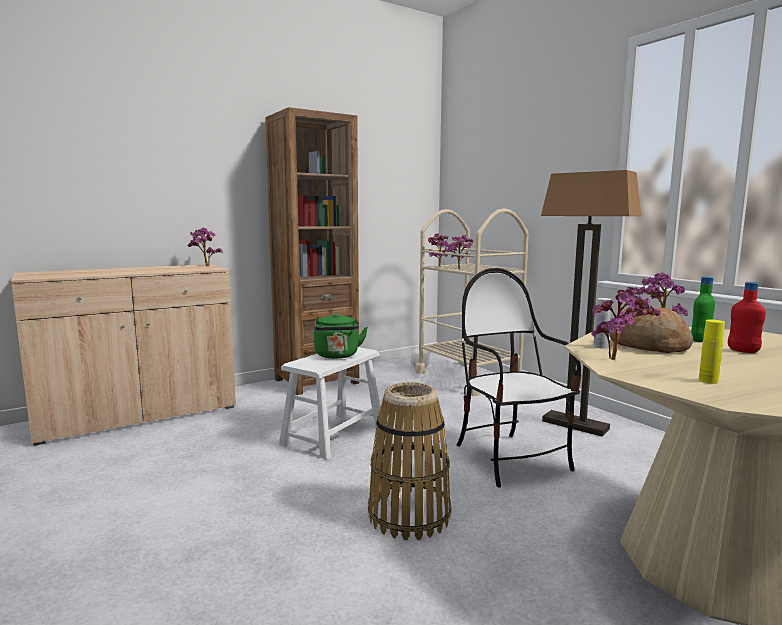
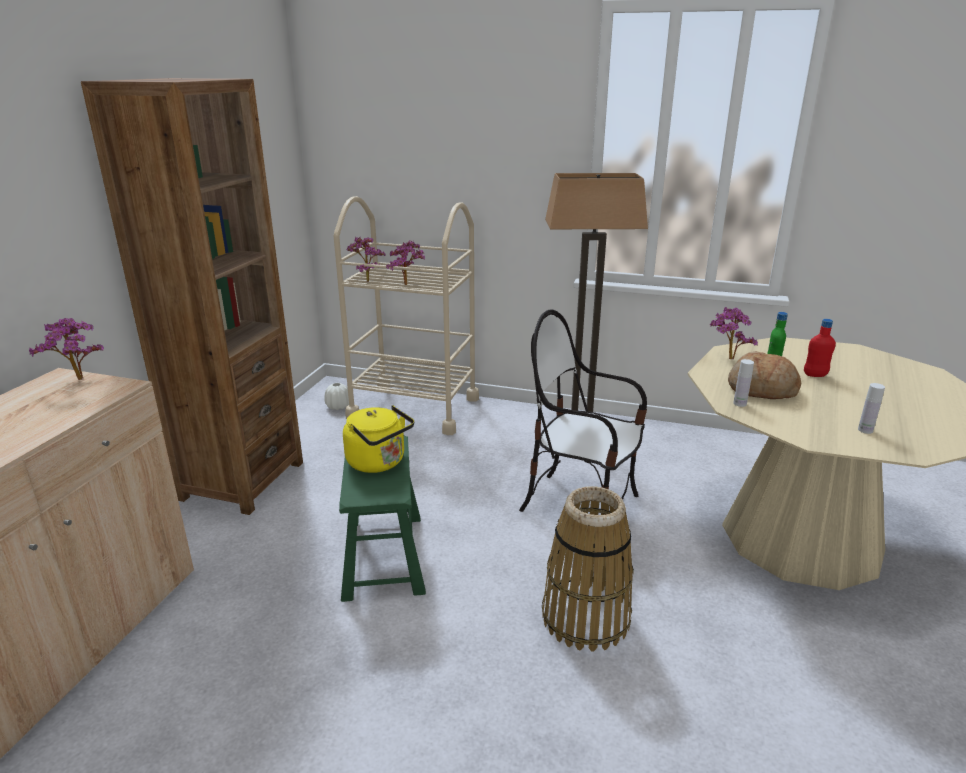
camera: 40 degrees left, 15 degrees up
white stool [279,347,381,460] -> green stool [339,435,426,602]
green kettle [314,313,368,359] -> yellow kettle [343,405,414,473]
potted plant [591,287,660,360] -> none
yellow bottle [699,320,725,384] -> white bottle [858,383,885,434]

